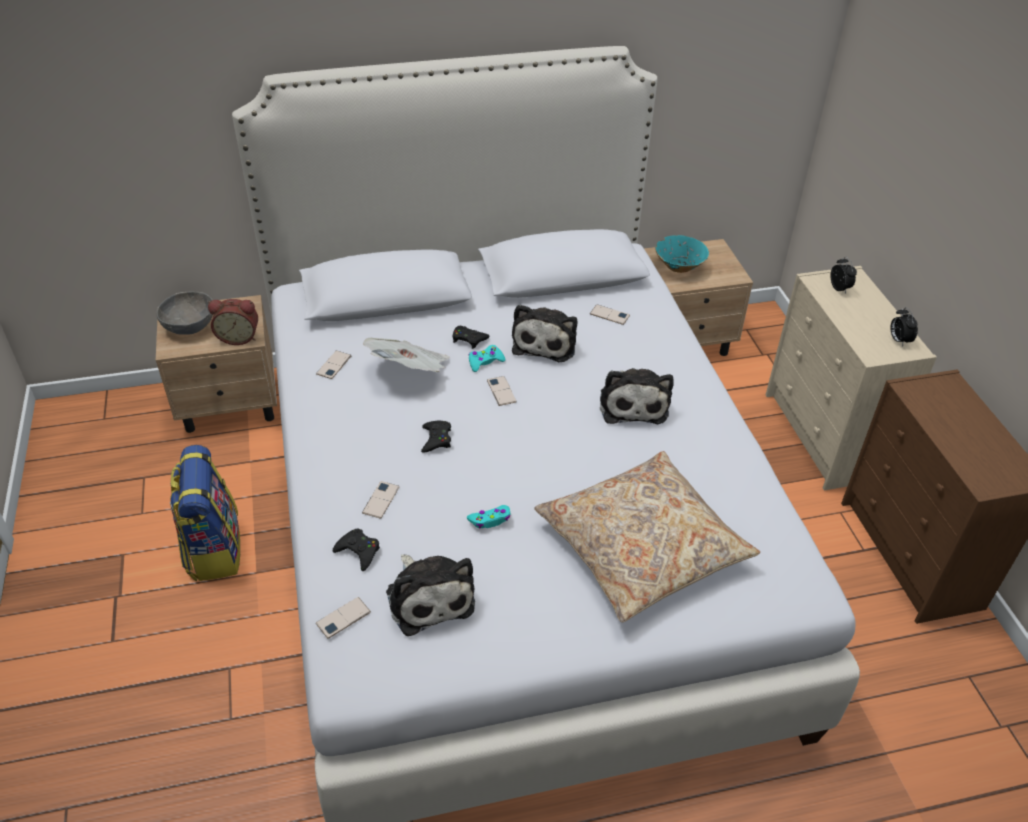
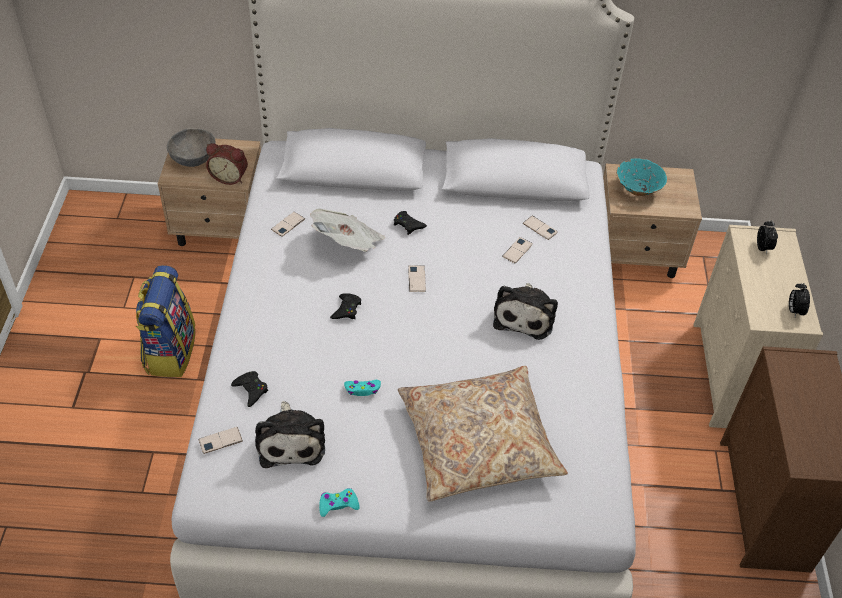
camera: 15 degrees right, 5 degrees up
phone [362,481,399,519] -> phone moved to [502,237,533,263]
turquoise game controller [469,345,505,372] -> turquoise game controller moved to [319,488,360,517]
plush toy [512,304,577,362] -> none

